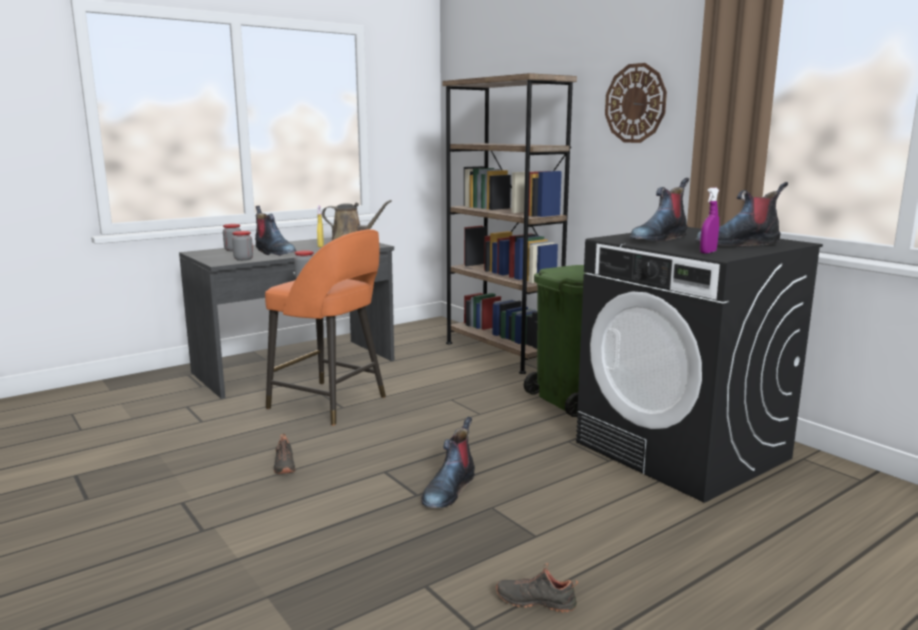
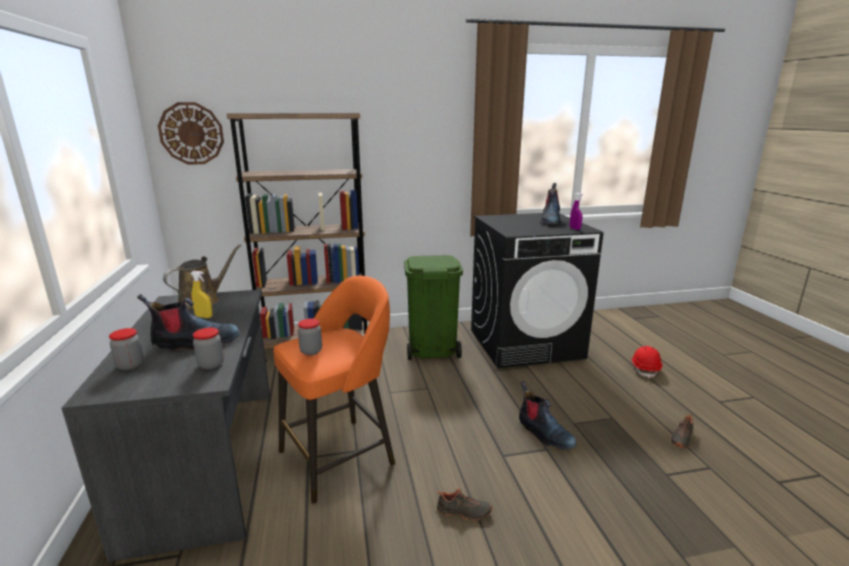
camera: 65 degrees left, 5 degrees up
wall clock [605,63,667,143] -> wall clock moved to [158,102,224,165]
boot [629,178,689,242] -> none
none -> red hard hat [631,346,662,379]

